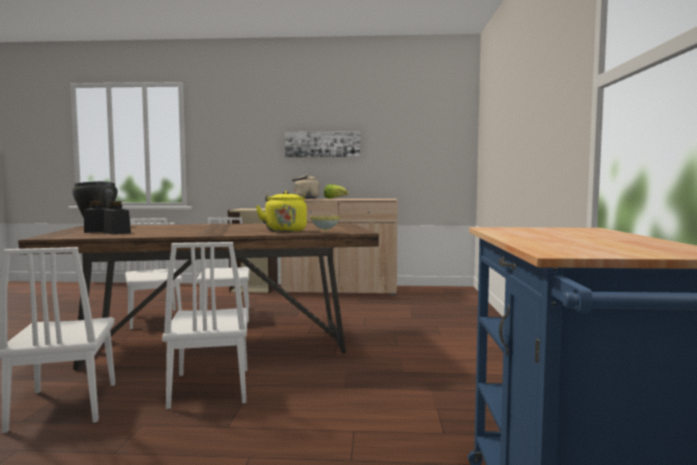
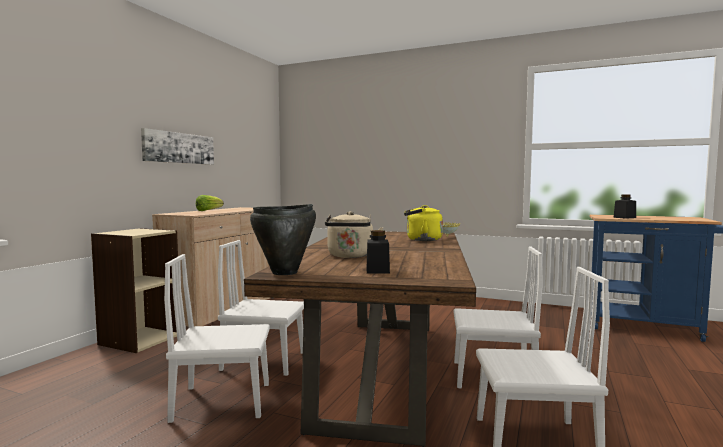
camera: 70 degrees left, 0 degrees up
black jar [103,202,131,234] -> black jar moved to [613,195,636,219]
beige kettle [292,175,319,199] -> beige kettle moved to [325,211,383,258]

